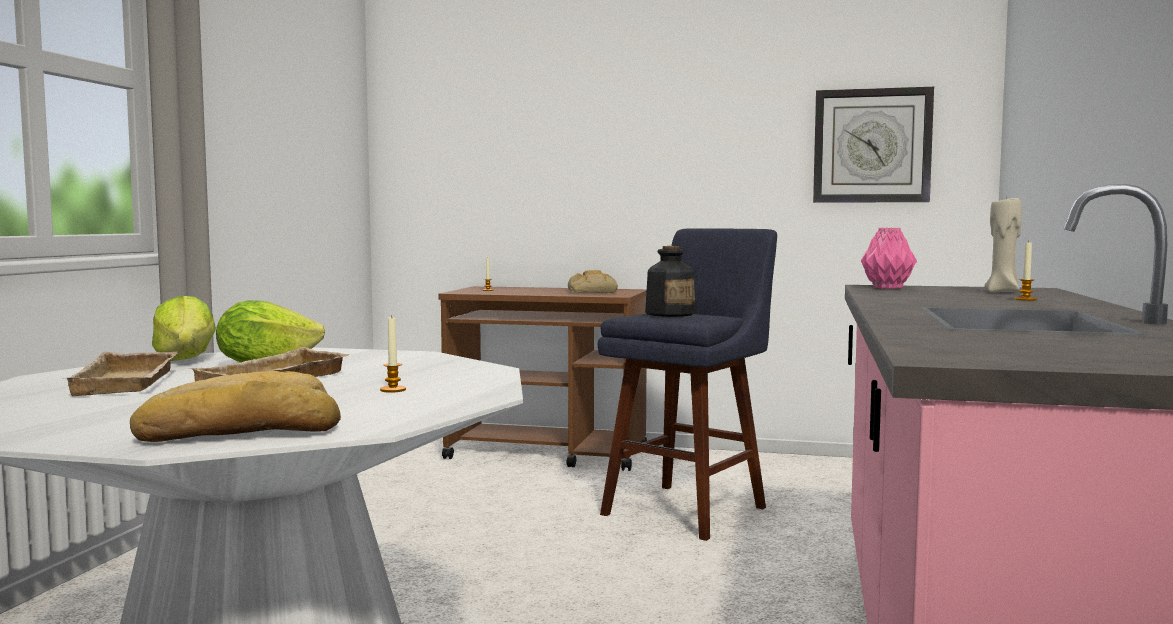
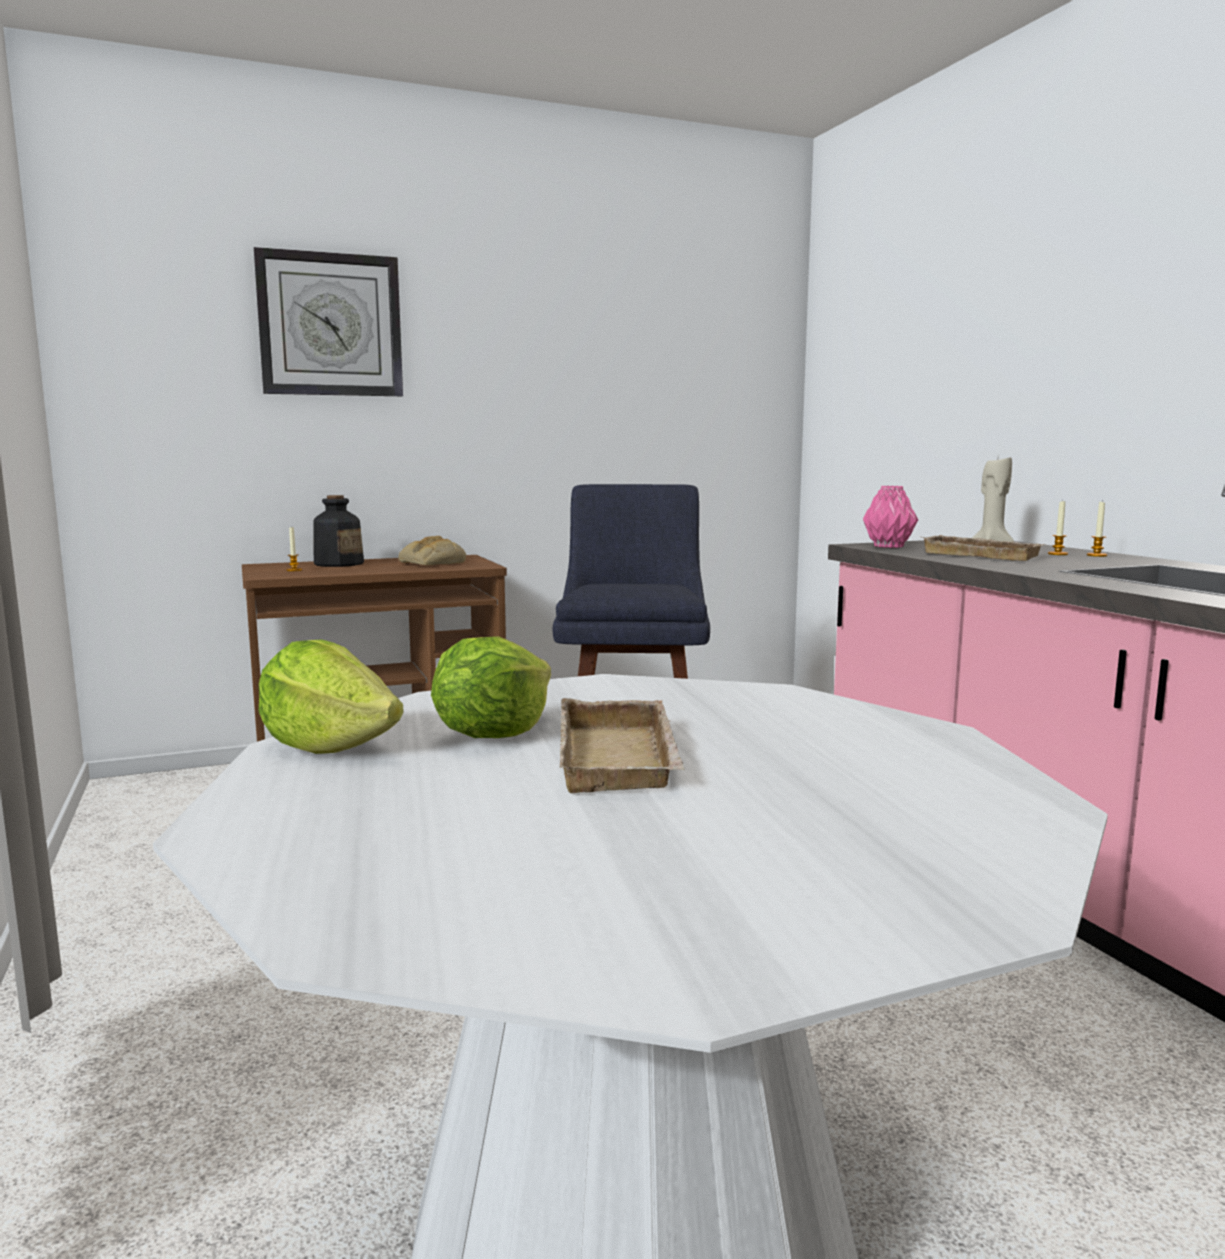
camera: 35 degrees left, 5 degrees up
beige tray [63,352,178,396] -> beige tray moved to [922,535,1045,561]
bread [130,371,341,442] -> none
candle [380,316,406,393] -> candle moved to [1087,502,1107,557]
bottle [645,246,696,317] -> bottle moved to [313,495,364,567]
wall clock [813,87,934,203] -> wall clock moved to [254,247,403,396]

